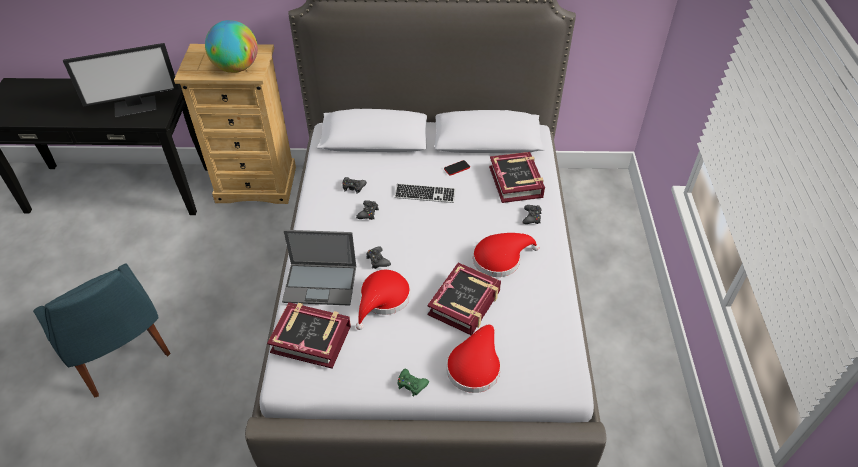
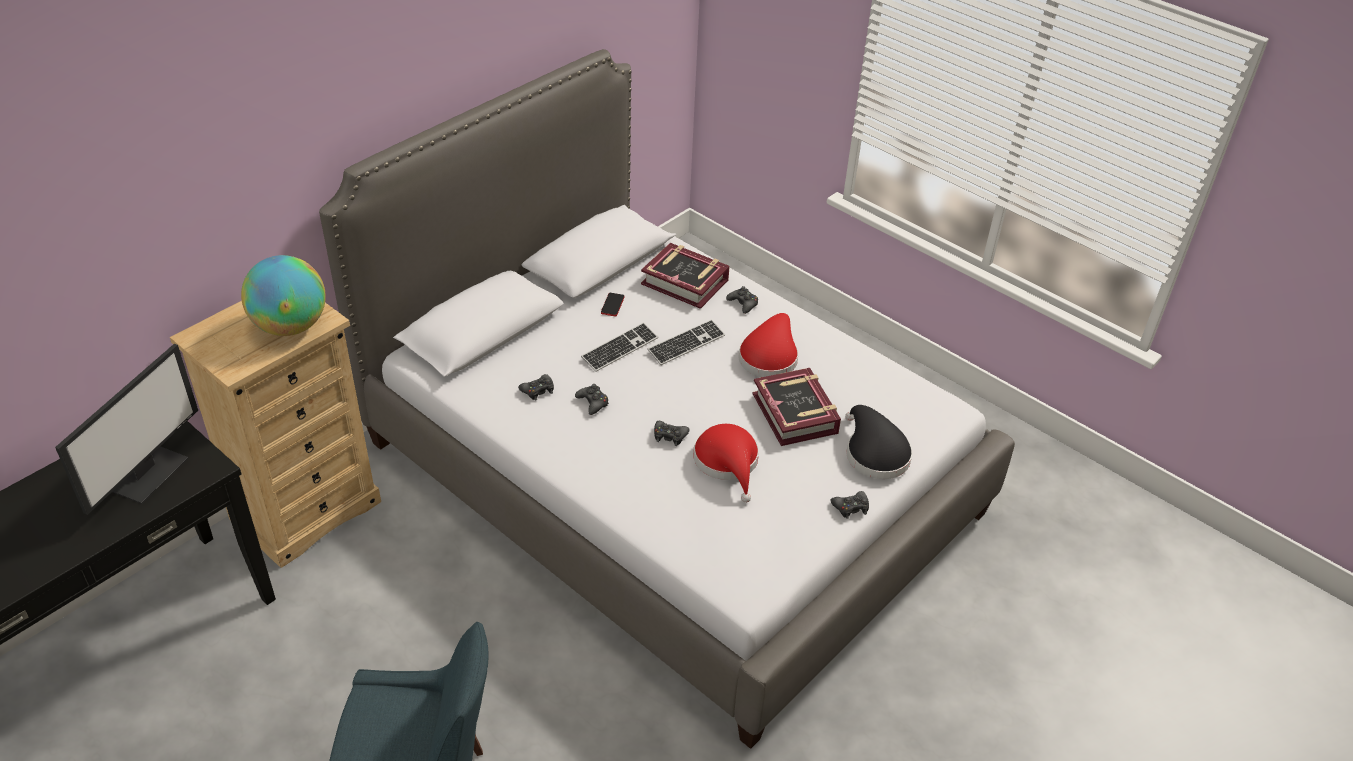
camera: 50 degrees left, 5 degrees down
book [267,302,351,369] -> none
laptop [282,230,356,306] -> none
green game controller [398,369,429,396] -> black game controller [830,491,869,519]
red hat [446,324,501,393] -> black hat [845,405,913,479]
none -> keyboard [647,319,725,365]

